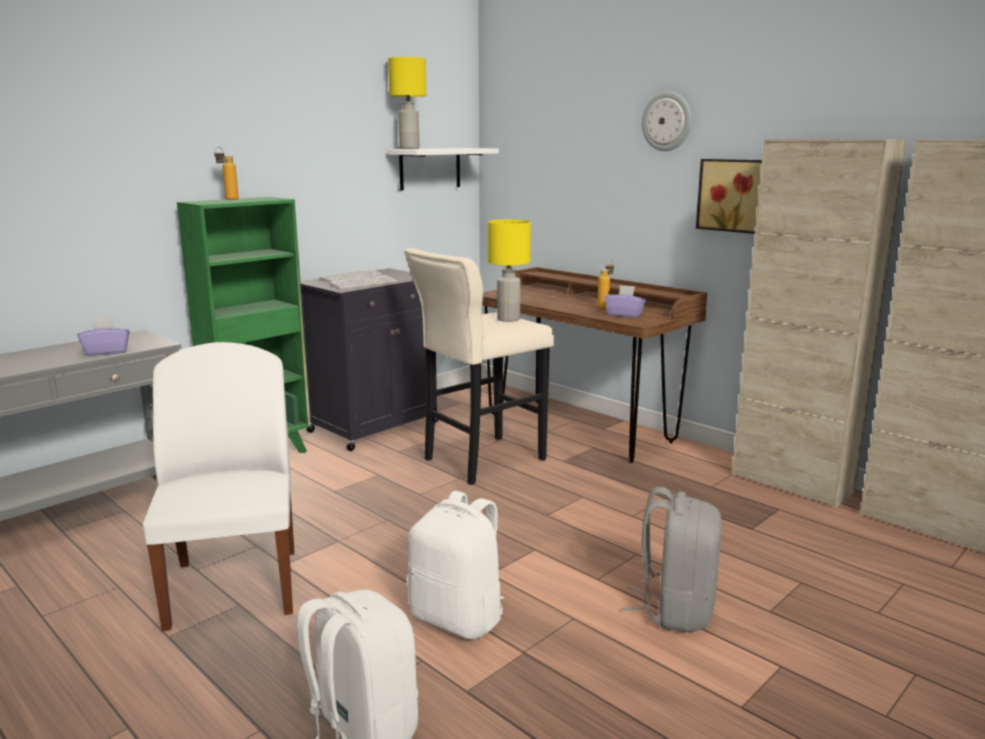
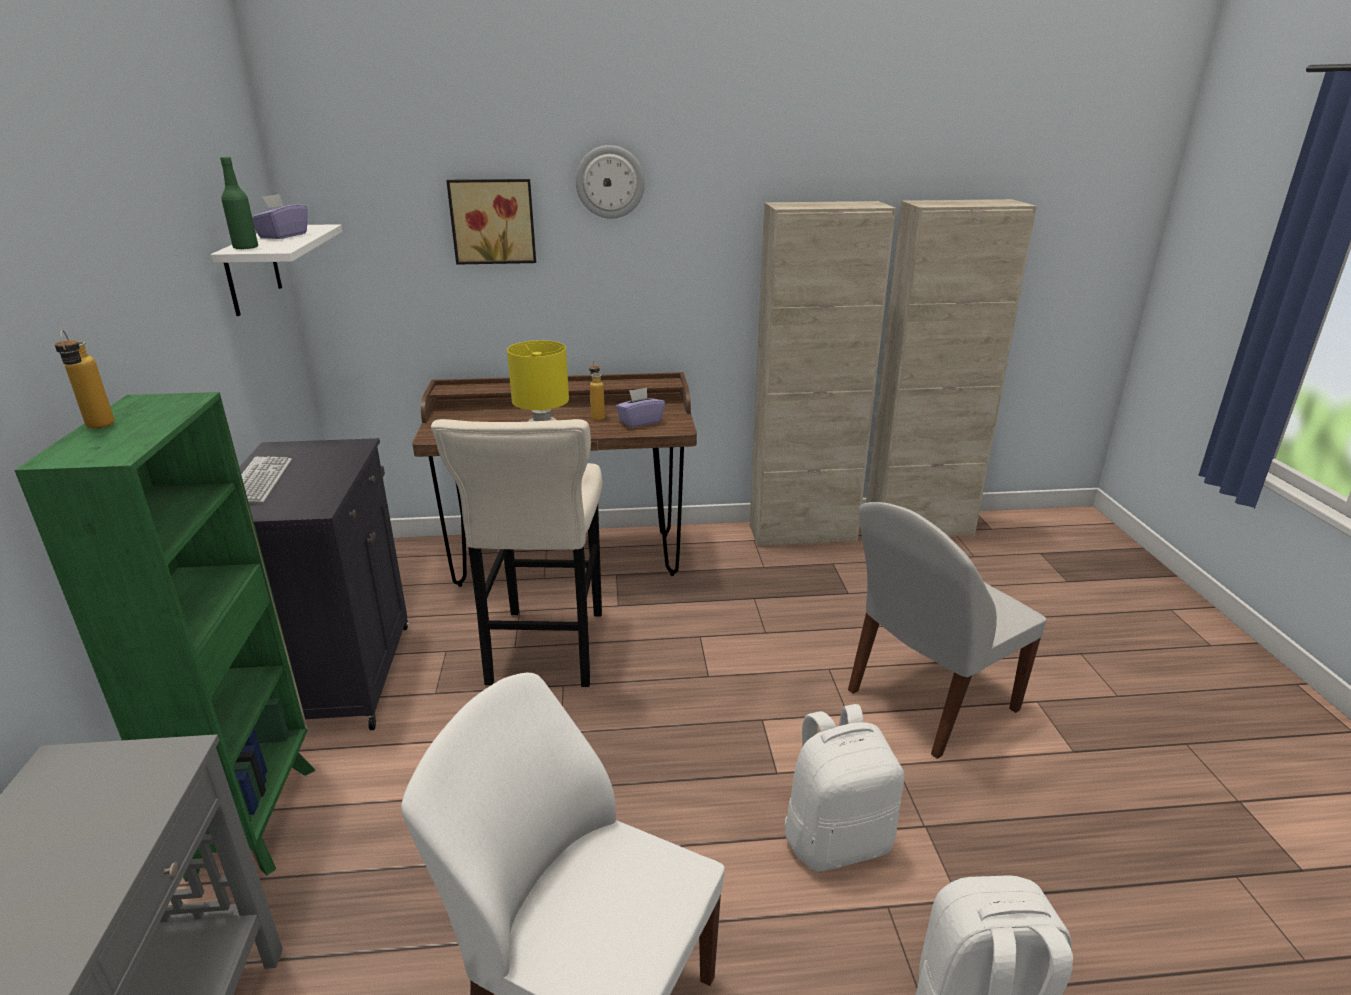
camera: 50 degrees left, 10 degrees up
purple tissue box [78,316,130,356] -> purple tissue box moved to [252,194,308,239]
keyboard [329,275,397,289] -> none
yellow table lamp [388,57,426,149] -> green bottle [220,157,258,250]
grey backpack [623,487,722,632] -> white chair [848,502,1047,759]
picture [696,159,762,234] -> picture moved to [446,179,536,265]

